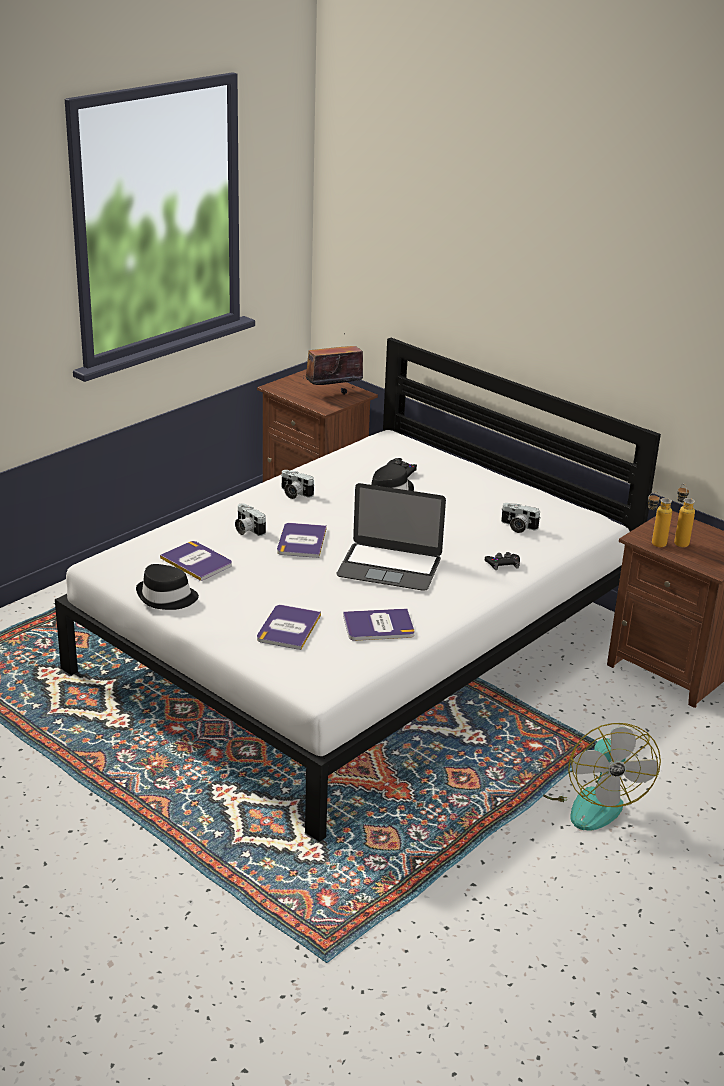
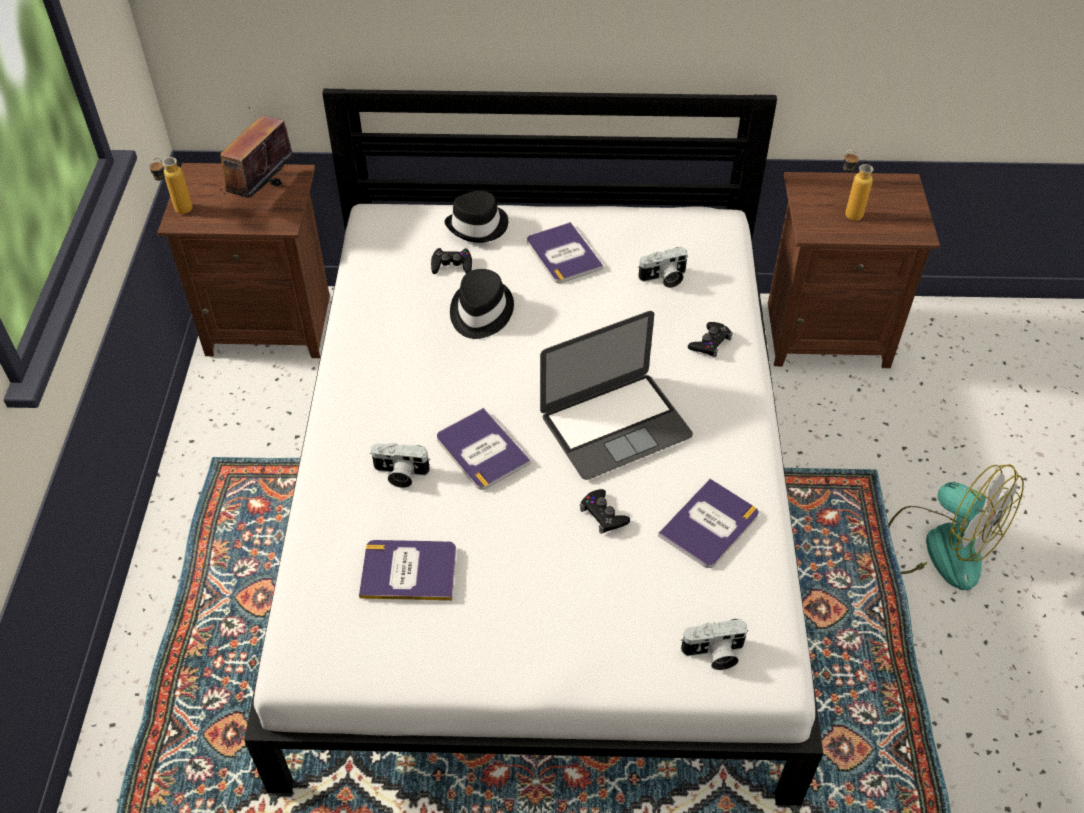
camera: 40 degrees left, 20 degrees up
black hat [136,564,199,610] -> black hat moved to [445,191,508,243]
book [257,605,321,650] -> book moved to [527,222,603,283]
camera [281,470,314,499] -> camera moved to [681,619,748,670]
bottle [648,492,672,547] -> bottle moved to [149,157,193,214]
none -> black game controller [580,489,630,534]

